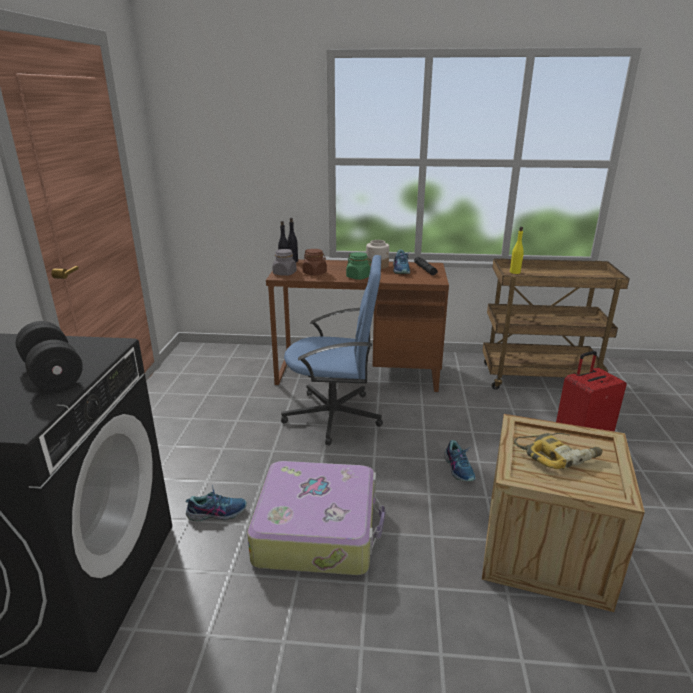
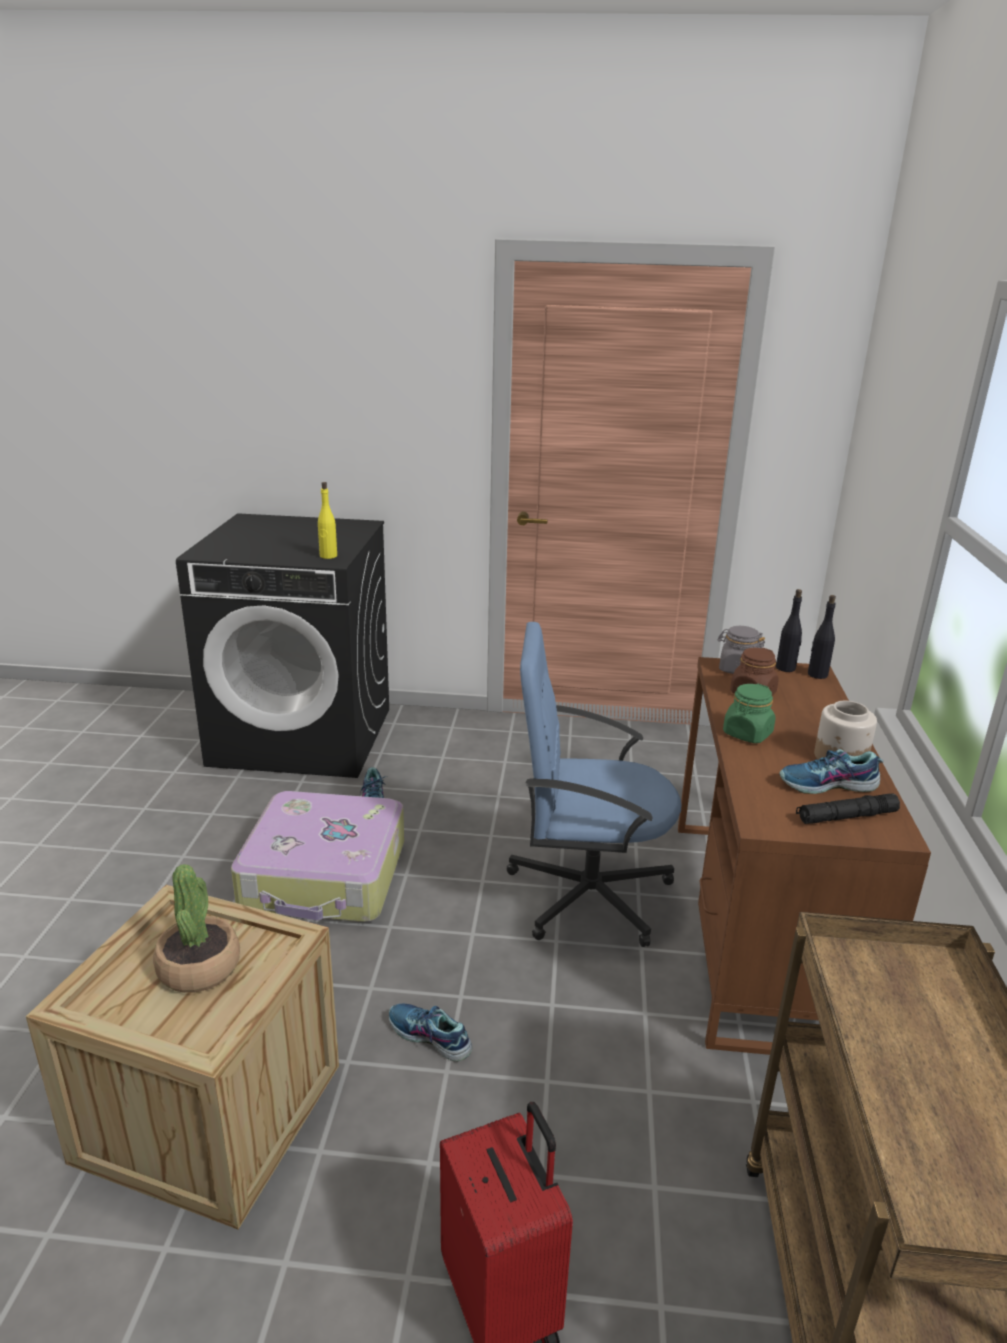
camera: 90 degrees right, 0 degrees up
black dumbbell [16,321,83,391] -> none
blue office chair [281,255,383,446] -> blue office chair turned 90 degrees clockwise [506,622,681,947]
shoe [444,440,476,481] -> shoe turned 45 degrees clockwise [389,1004,473,1062]
yellow bottle [510,227,524,274] -> yellow bottle moved to [318,482,337,559]
power drill [514,433,603,469] -> potted plant [153,864,240,993]

